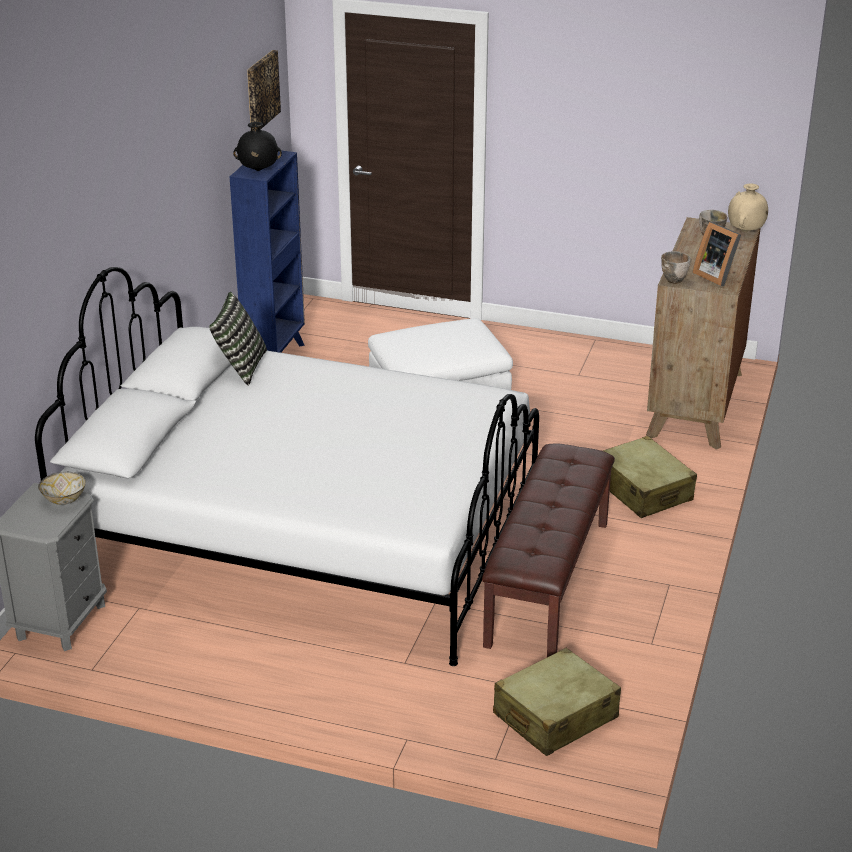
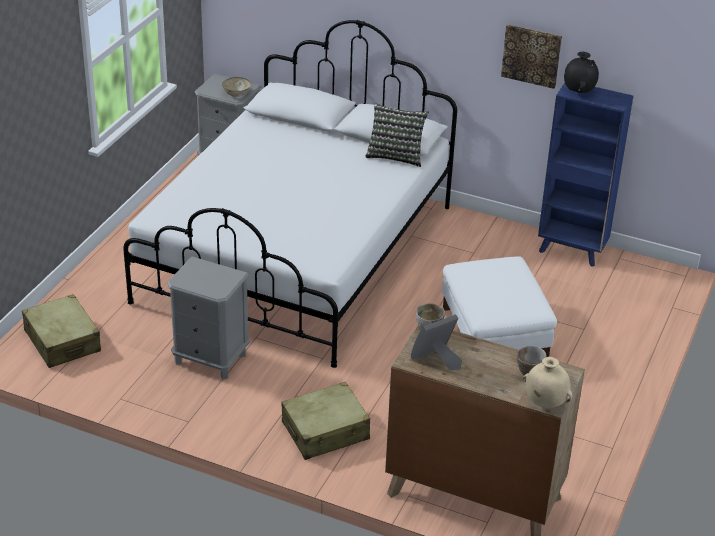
camera: 95 degrees right, 5 degrees up
picture [247,50,281,129] -> picture moved to [501,24,562,89]
brown bench [482,443,615,657] -> grey nightstand [167,257,250,380]

